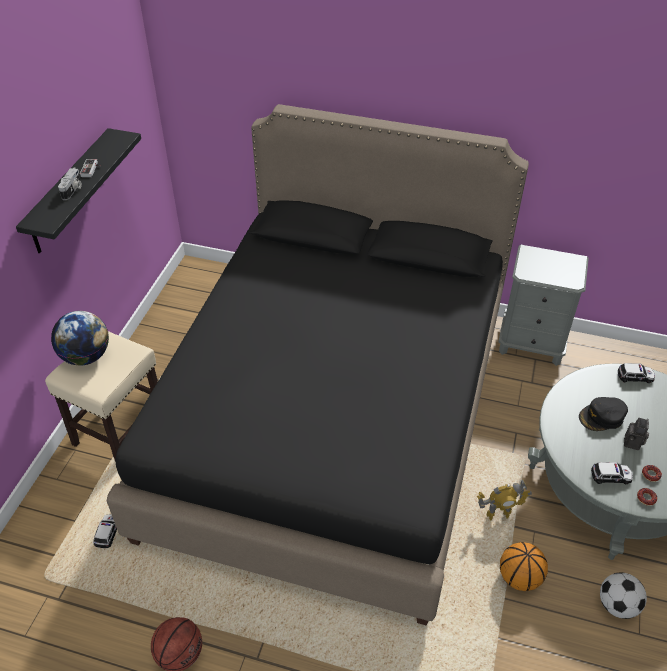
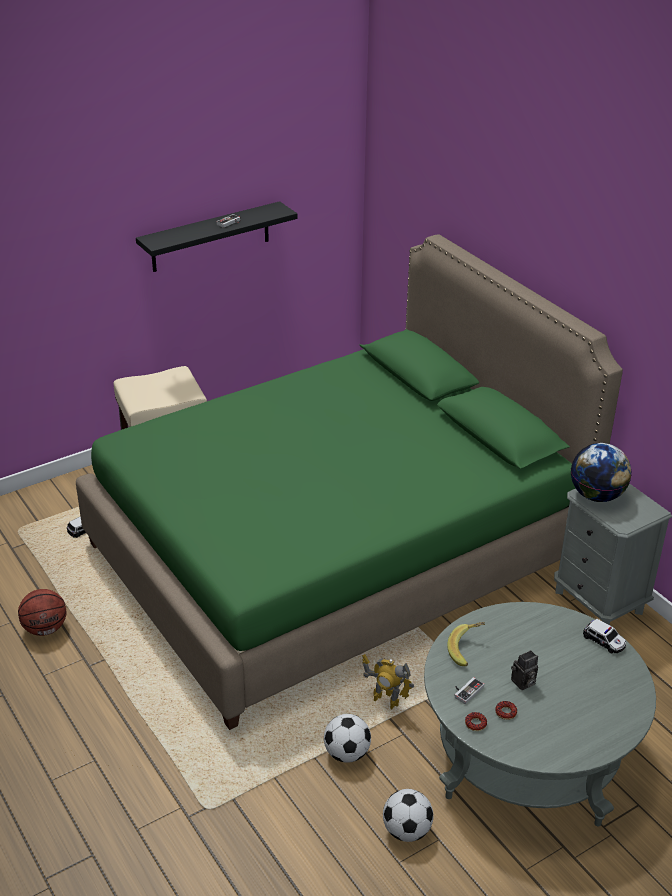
camera: 40 degrees right, 10 degrees down
globe [51,311,109,366] -> globe moved to [571,443,631,502]
camera [58,167,82,200] -> none
black bed [107,104,529,625] -> green bed [76,234,623,730]
basketball [500,542,548,591] -> football [324,714,371,763]
black cap [579,397,628,431] -> none
toy car [591,462,633,484] -> game controller [455,677,484,704]
none -> banana [447,622,485,666]

